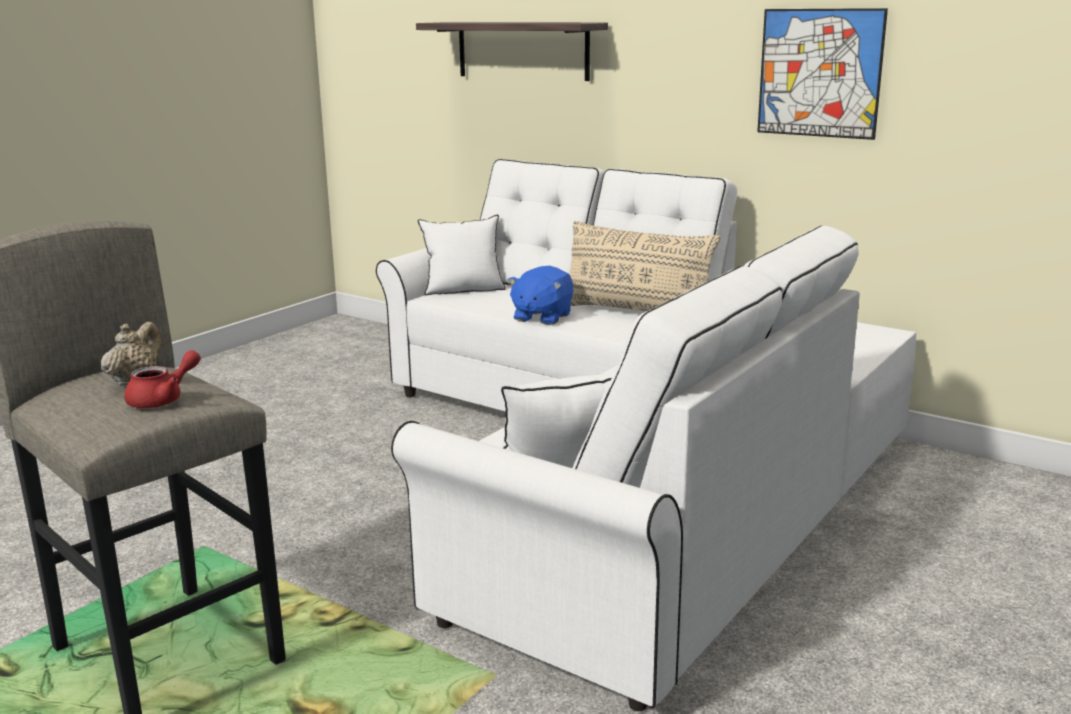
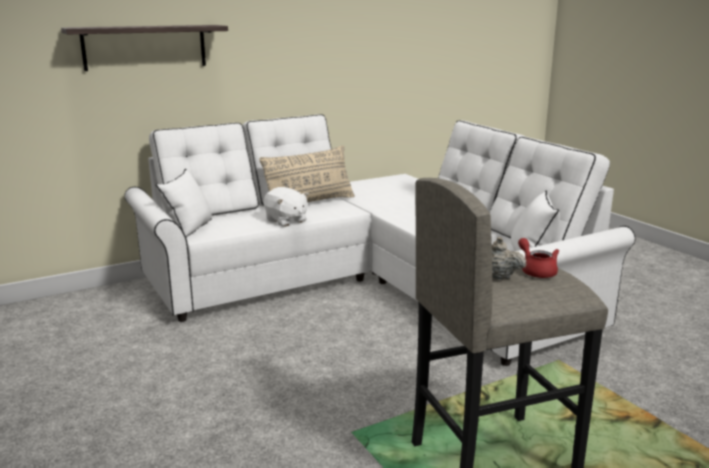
camera: 65 degrees left, 0 degrees up
blue plush toy [508,266,574,325] -> white plush toy [263,187,309,227]
picture [757,8,888,140] -> none

